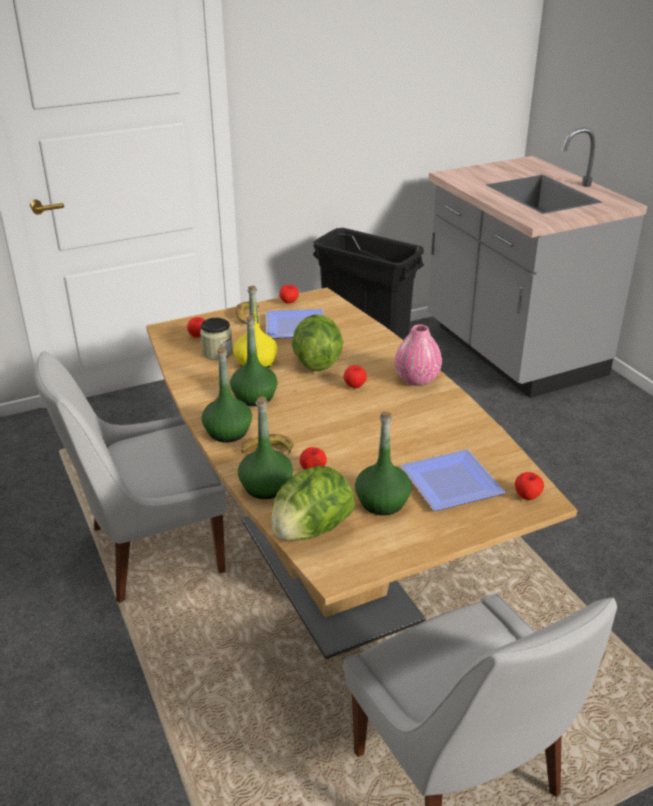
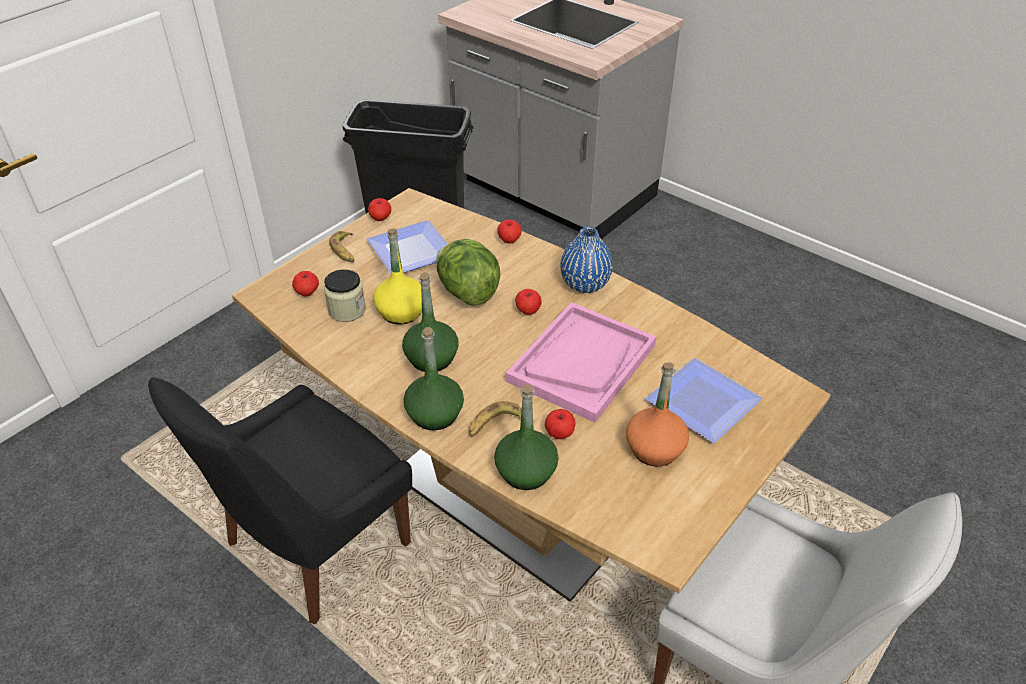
camera: 25 degrees left, 10 degrees up
white chair [34,351,226,603] -> black chair [148,377,412,624]
lettuce [271,466,355,540] -> none
green bottle [355,411,412,515] -> orange bottle [626,362,689,467]
pink vase [395,324,442,386] -> blue vase [560,227,613,293]
apple [515,472,544,500] -> apple moved to [498,219,522,244]
none -> pink tray [506,302,656,423]

